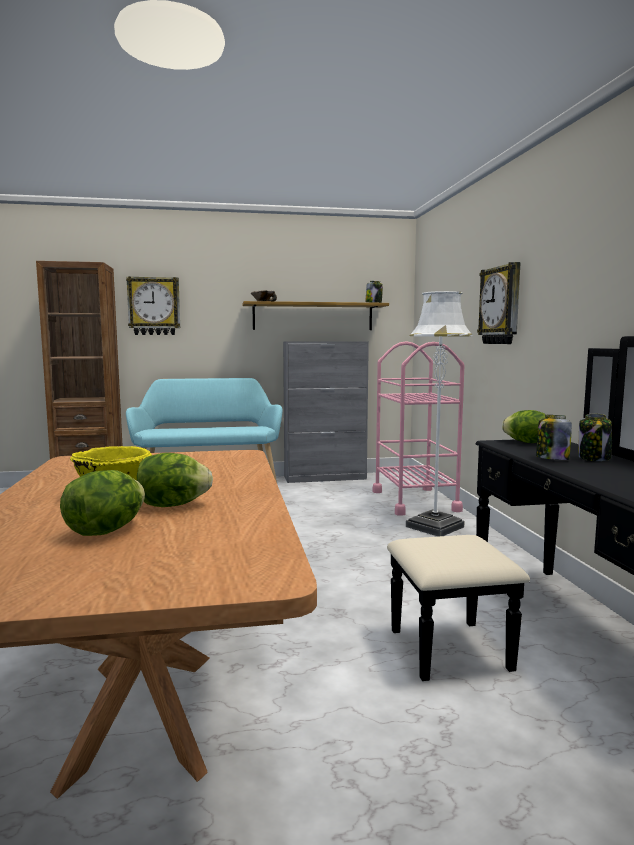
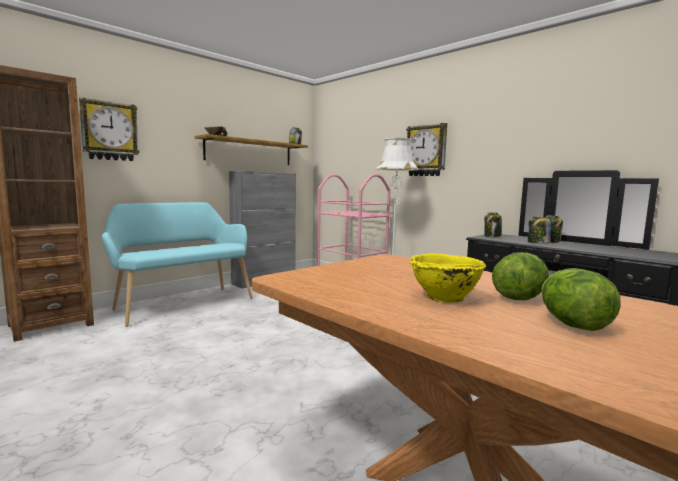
camera: 35 degrees left, 0 degrees up
lettuce [502,410,546,443] -> jar [484,212,502,237]

